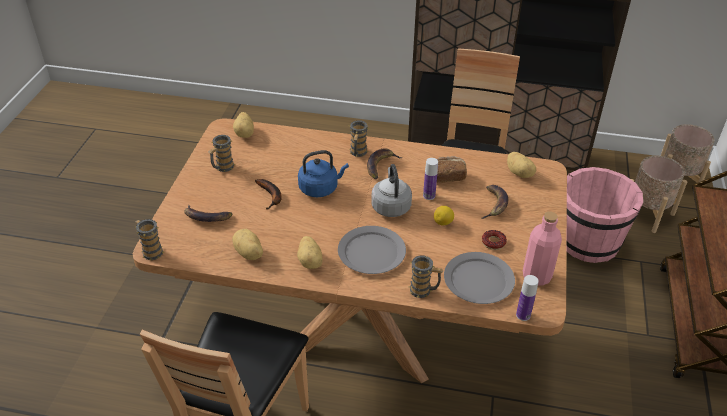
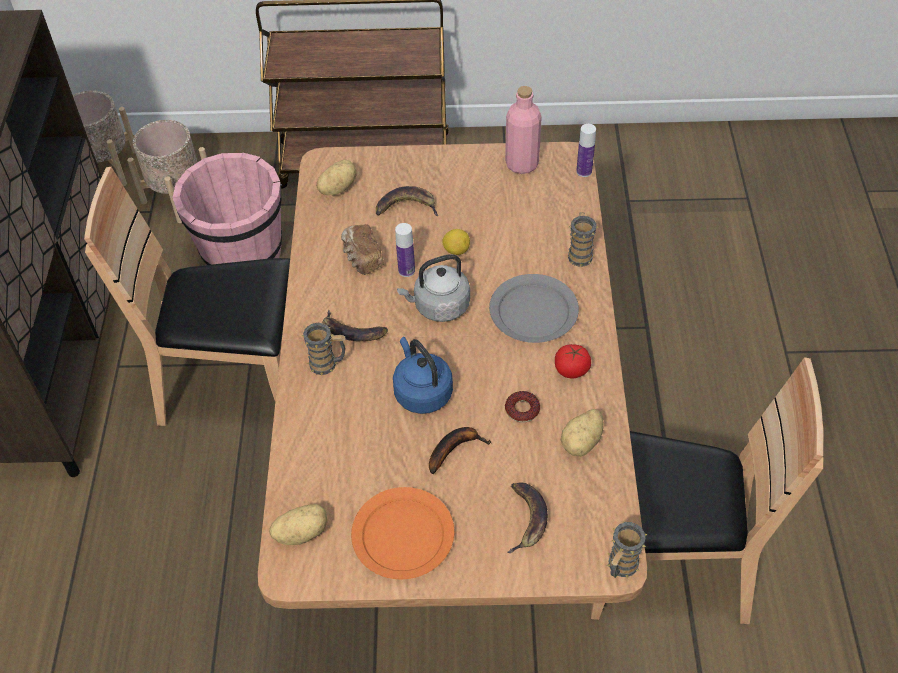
camera: 100 degrees left, 10 degrees up
mug [208,135,236,172] -> orange plate [351,487,454,579]
potato [297,236,322,269] -> tomato [555,344,591,379]
grey plate [444,252,515,304] -> none
donut [482,230,507,250] -> donut moved to [505,391,540,423]

